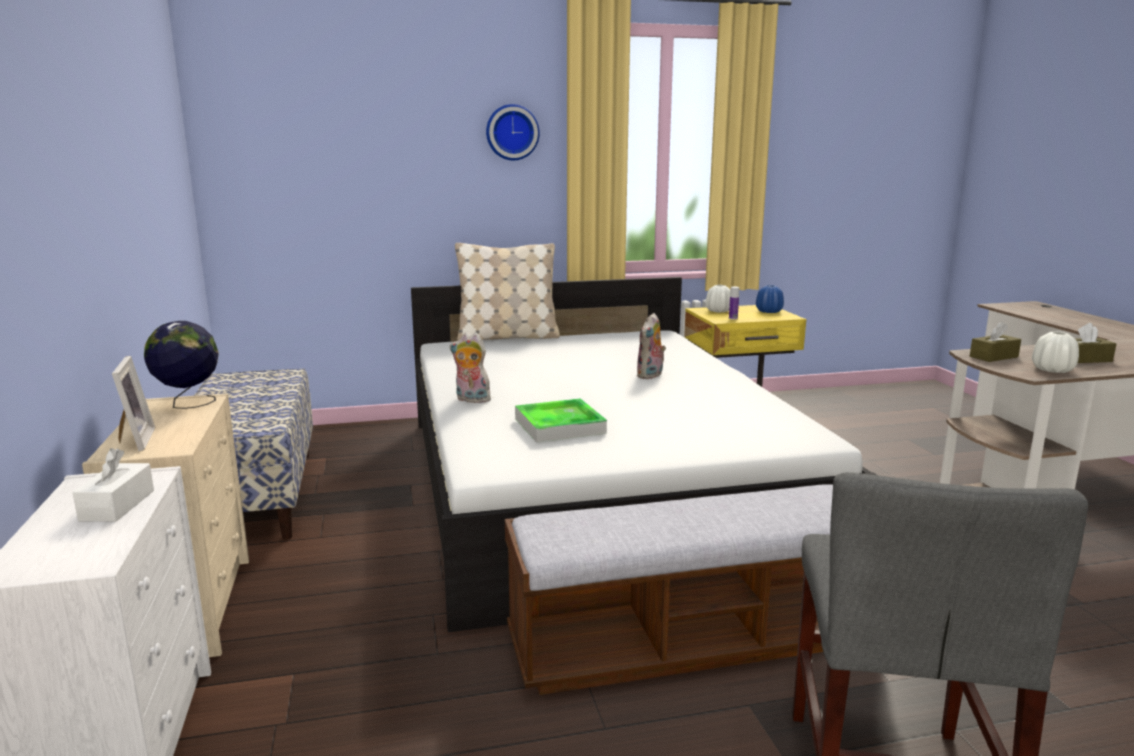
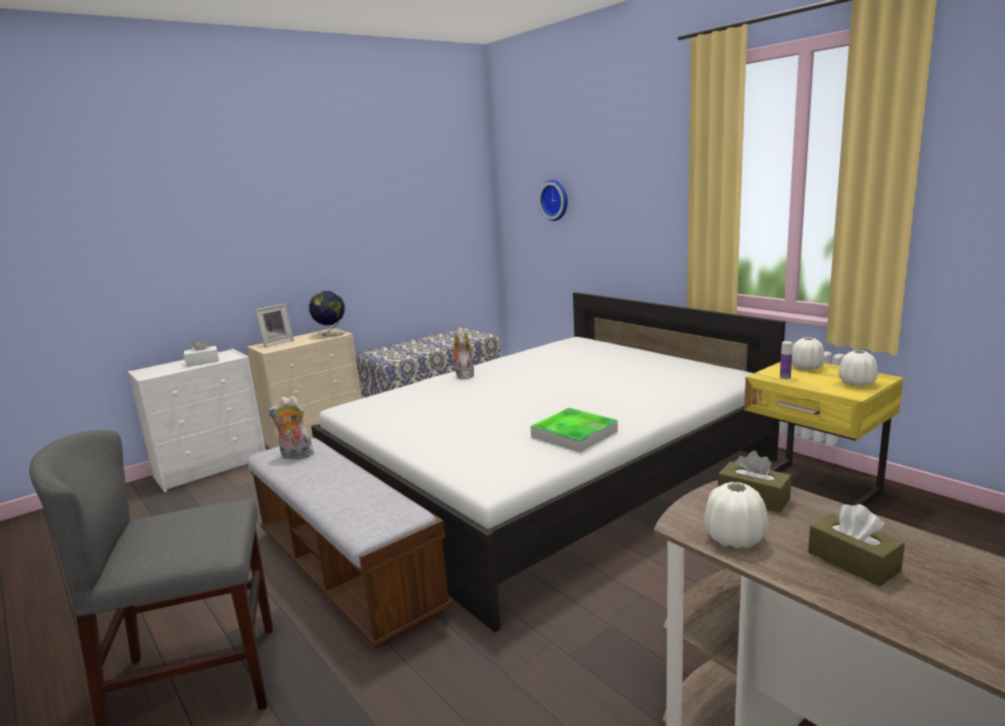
camera: 65 degrees right, 0 degrees up
beige pillow [455,243,560,340] -> none
wall clock [486,104,540,160] -> wall clock moved to [538,180,568,221]
tray [515,398,607,443] -> tray moved to [531,408,618,452]
plush toy [636,313,666,379] -> plush toy moved to [268,396,314,459]
blue vase [756,285,784,313] -> white vase [839,350,878,386]

